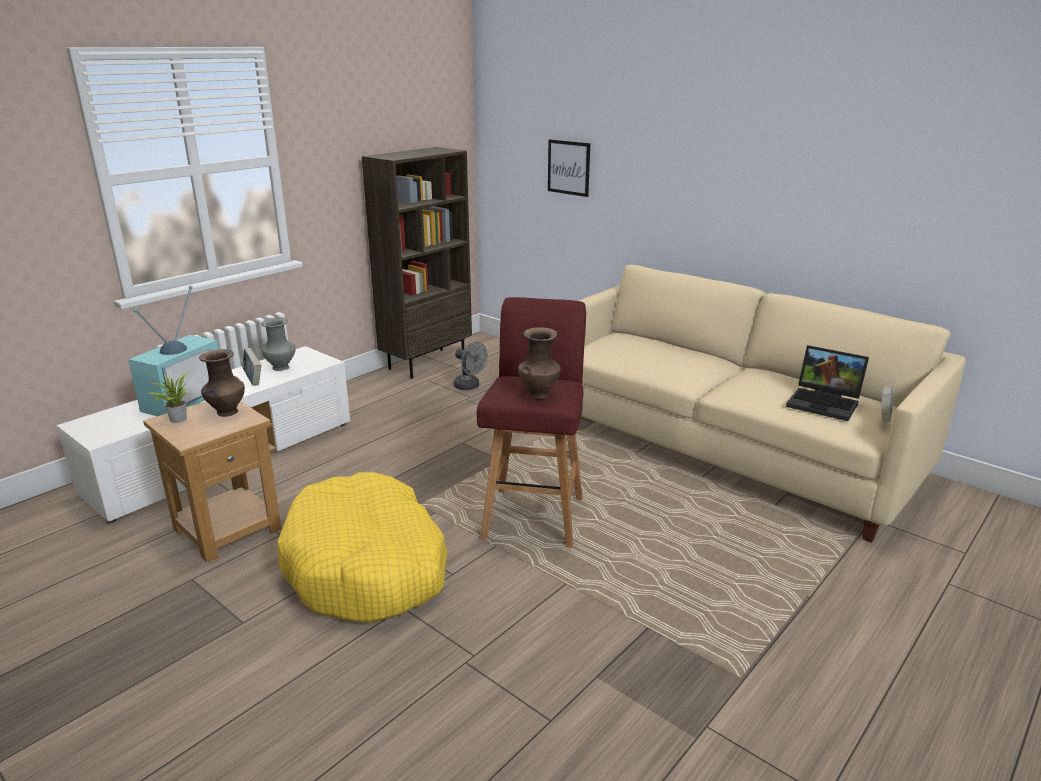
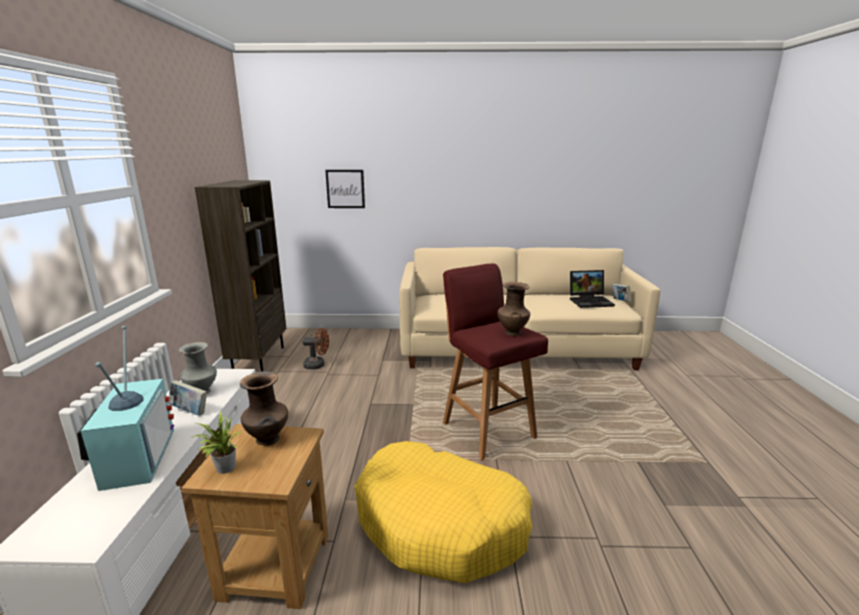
camera: 40 degrees left, 5 degrees down
grey fan [453,342,488,390] -> brown fan [302,328,329,370]

